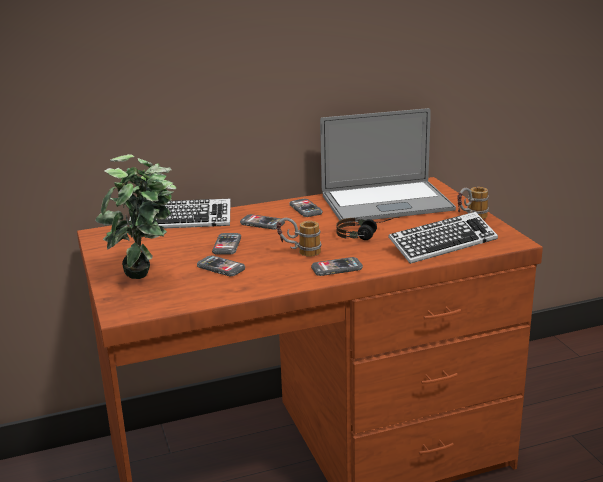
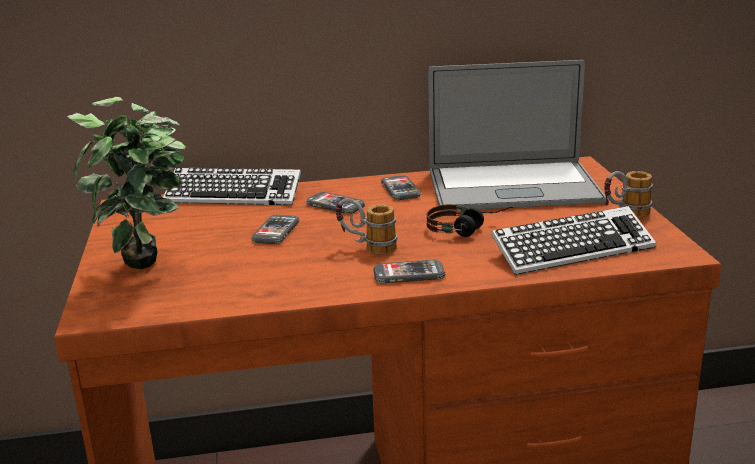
camera: 10 degrees right, 0 degrees up
phone [197,255,245,276] -> none

